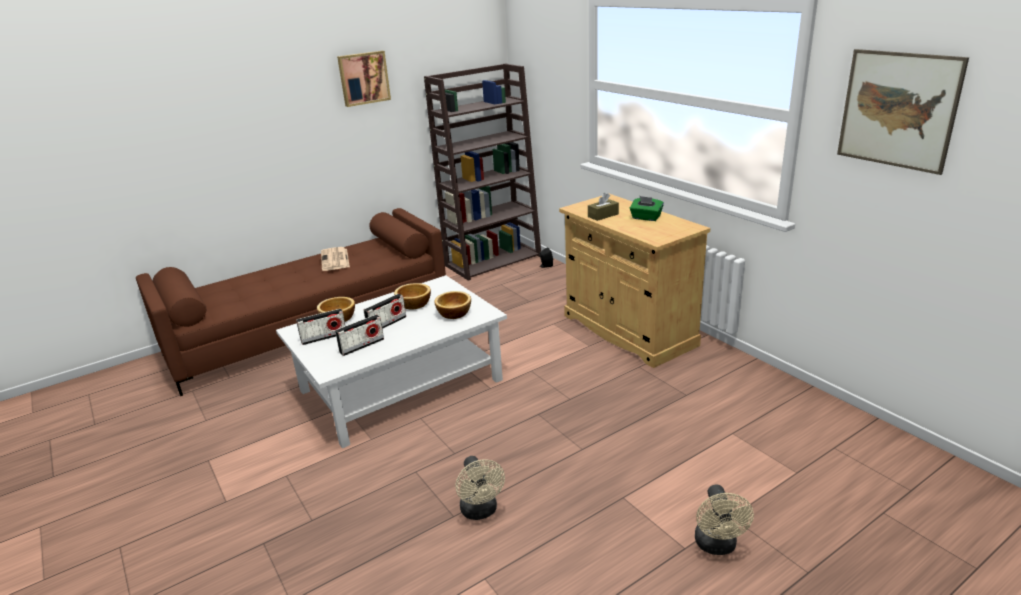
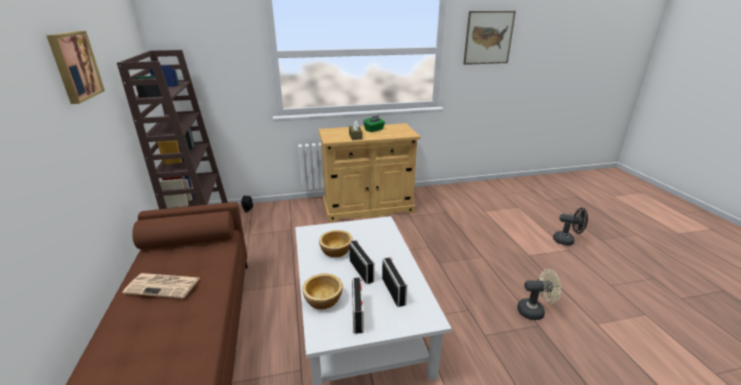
camera: 70 degrees left, 0 degrees up
bowl [434,291,471,319] -> none
beige fan [695,485,754,555] -> black fan [553,208,588,245]

